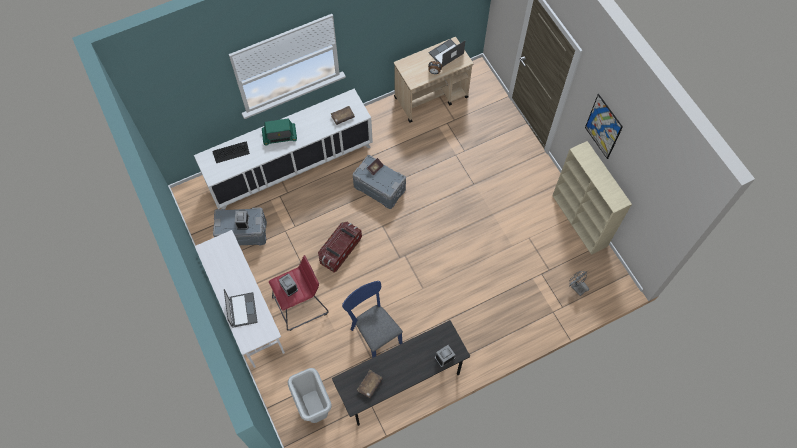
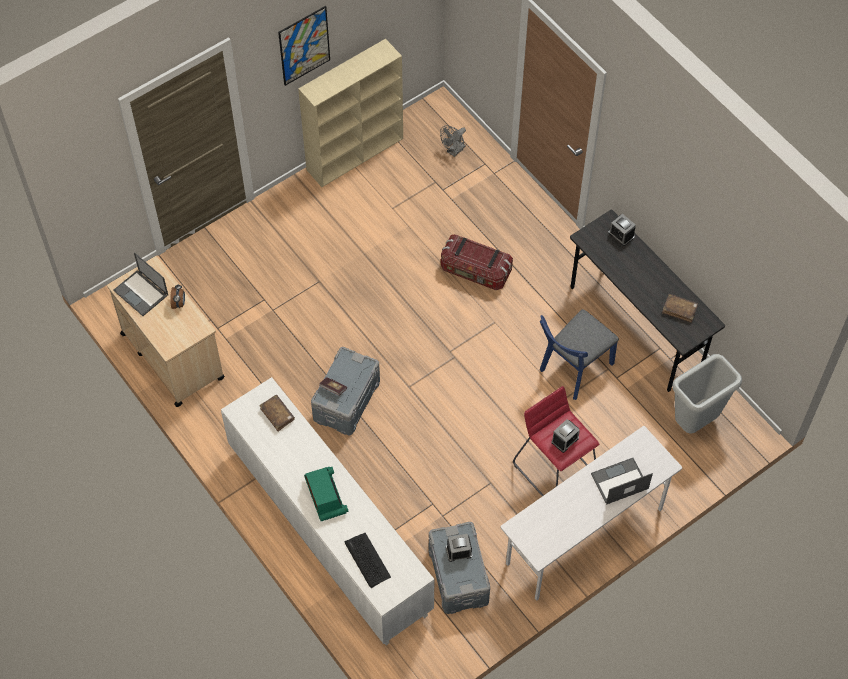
camera: 100 degrees left, 5 degrees down
storage box [318,222,362,273] -> storage box moved to [441,234,513,290]

